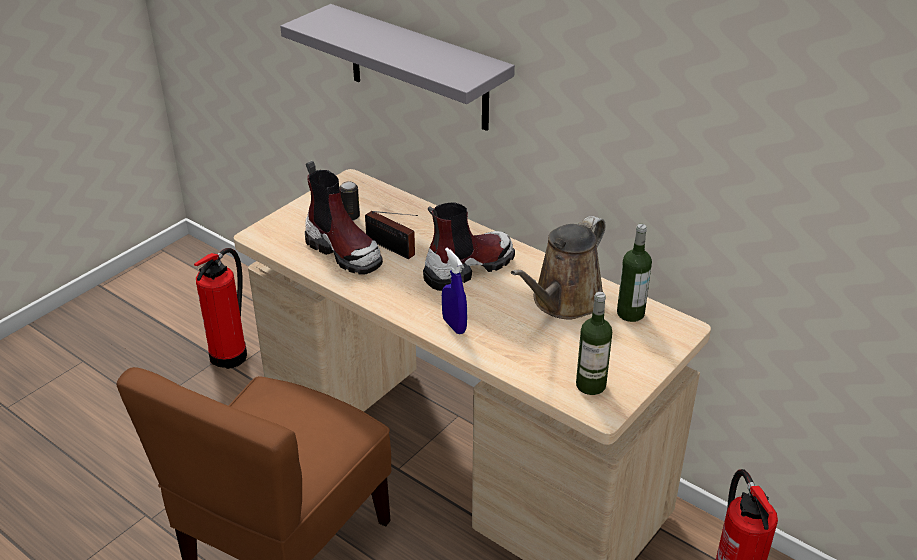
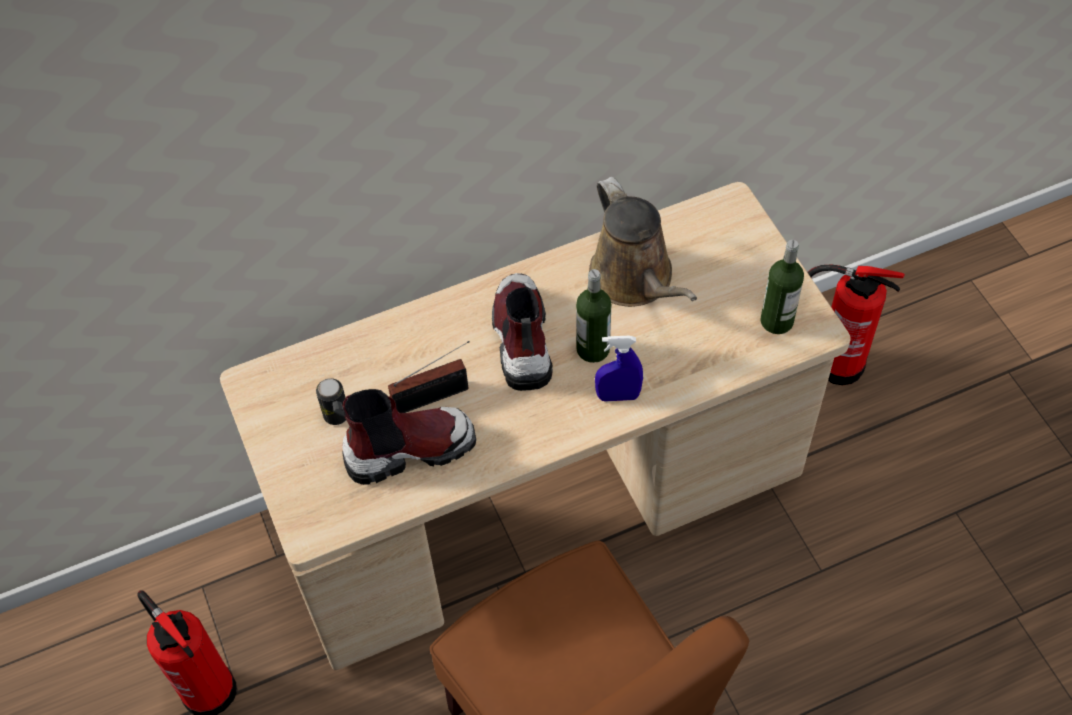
camera: 60 degrees left, 20 degrees up
grey shelf [280,4,515,131] -> none
bottle [617,224,652,322] -> bottle moved to [576,269,611,363]

